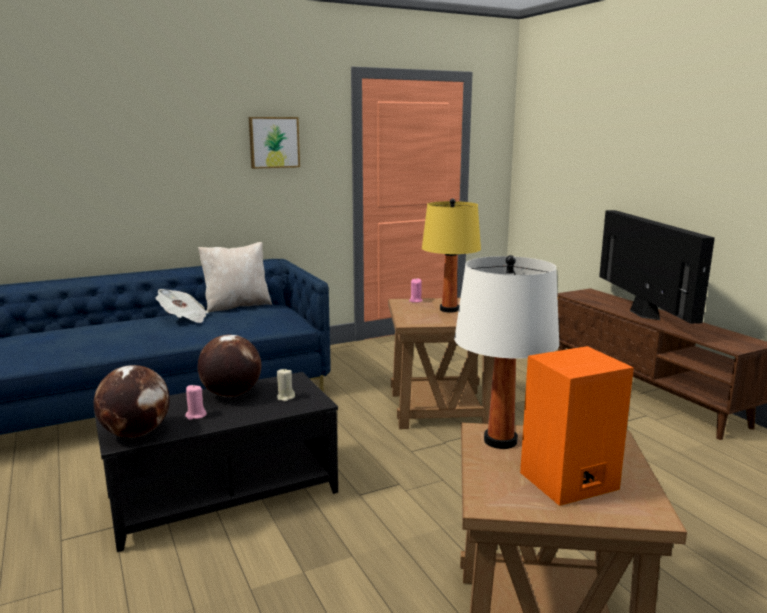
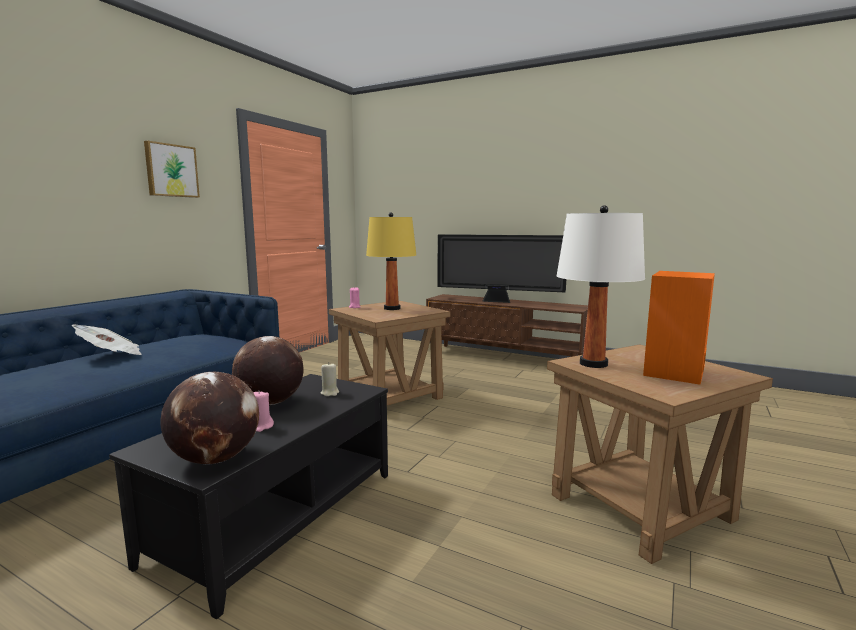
camera: 35 degrees left, 5 degrees down
beige pillow [198,242,272,313] -> none
television [599,210,715,324] -> television turned 150 degrees clockwise [437,234,566,303]

